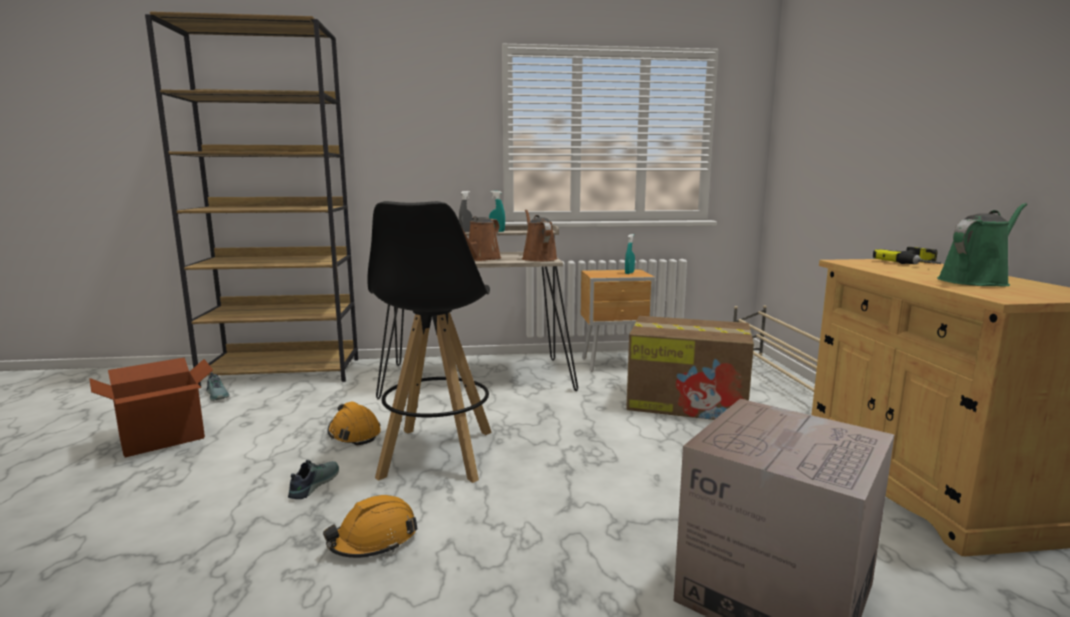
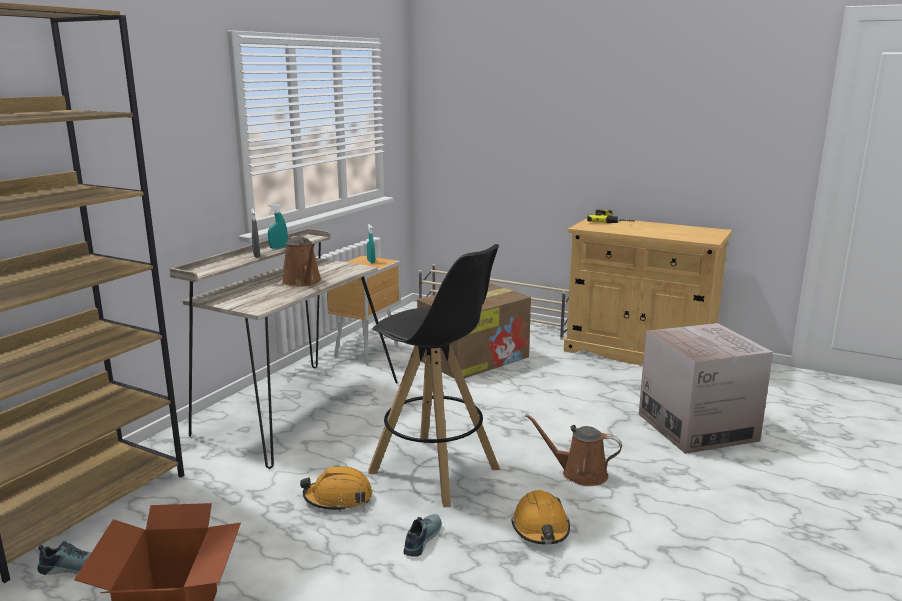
camera: 55 degrees left, 5 degrees up
shoe [288,460,339,499] -> shoe turned 60 degrees clockwise [403,514,442,557]
brown watering can [522,209,558,261] -> brown watering can moved to [526,414,622,486]
green watering can [937,203,1027,286] -> none

